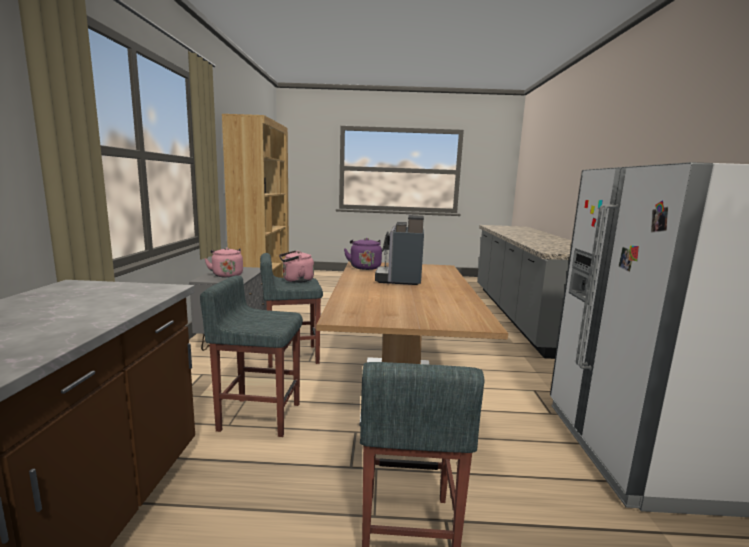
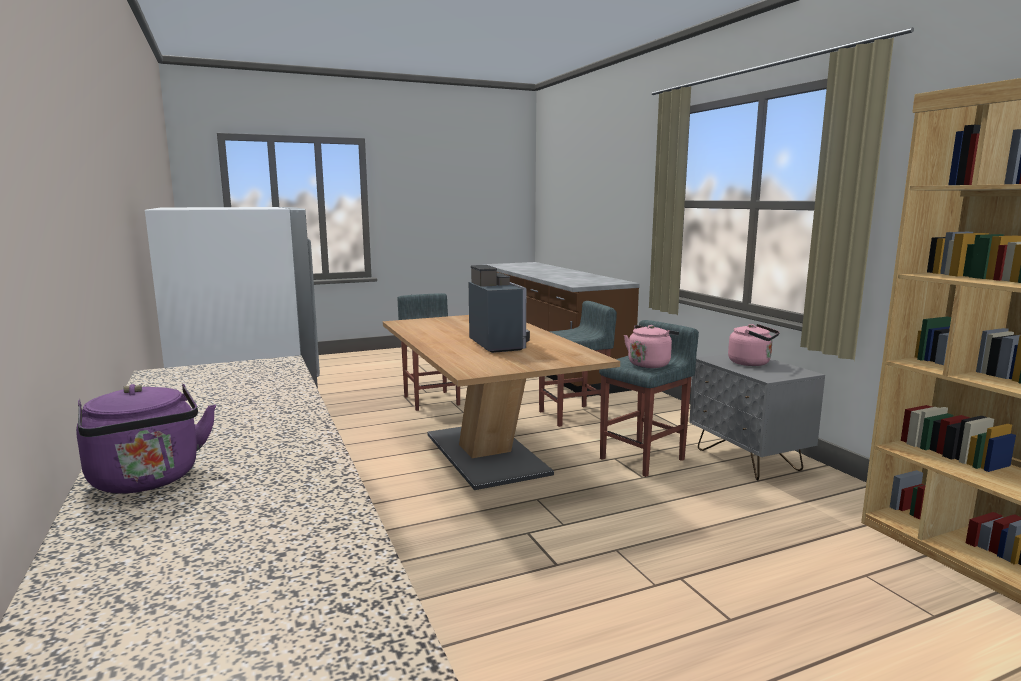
camera: 155 degrees right, 0 degrees up
purple kettle [344,238,382,270] -> purple kettle moved to [76,384,216,493]

